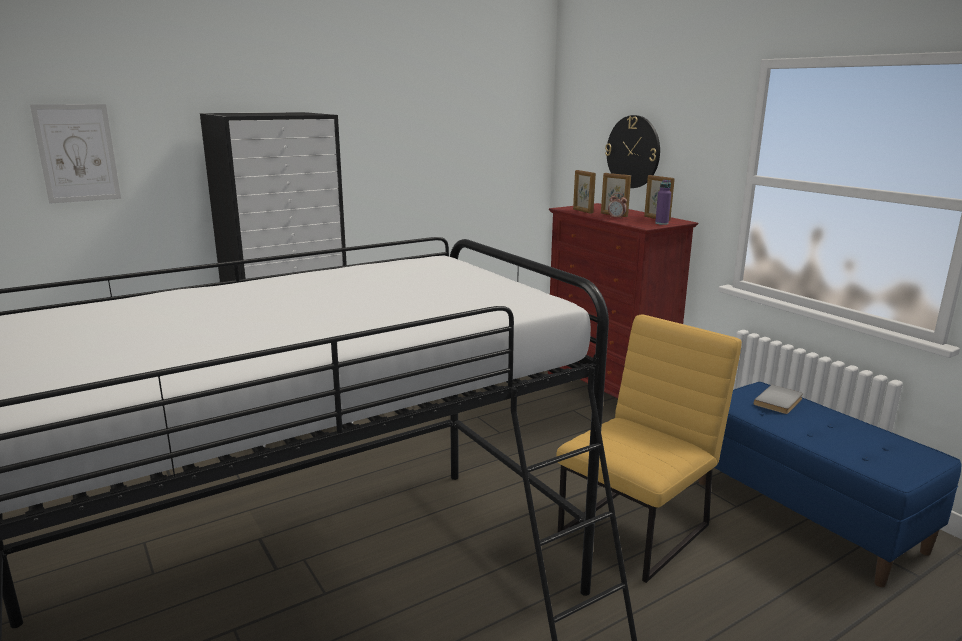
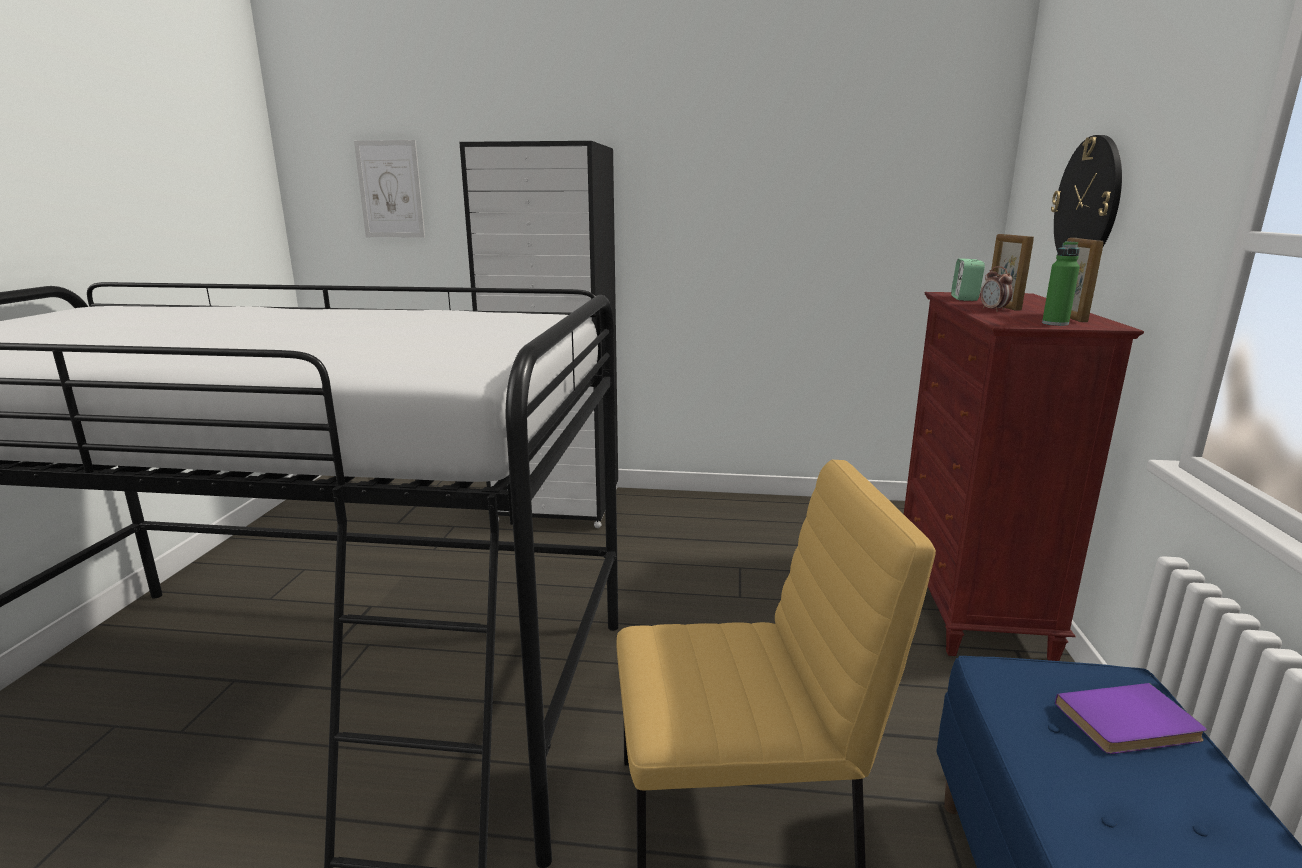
camera: 40 degrees right, 0 degrees up
picture frame [573,170,596,214] -> alarm clock [951,258,985,301]
purple bottle [655,180,671,225] -> green bottle [1042,241,1080,326]
grey book [754,385,803,414] -> purple book [1055,683,1207,754]

